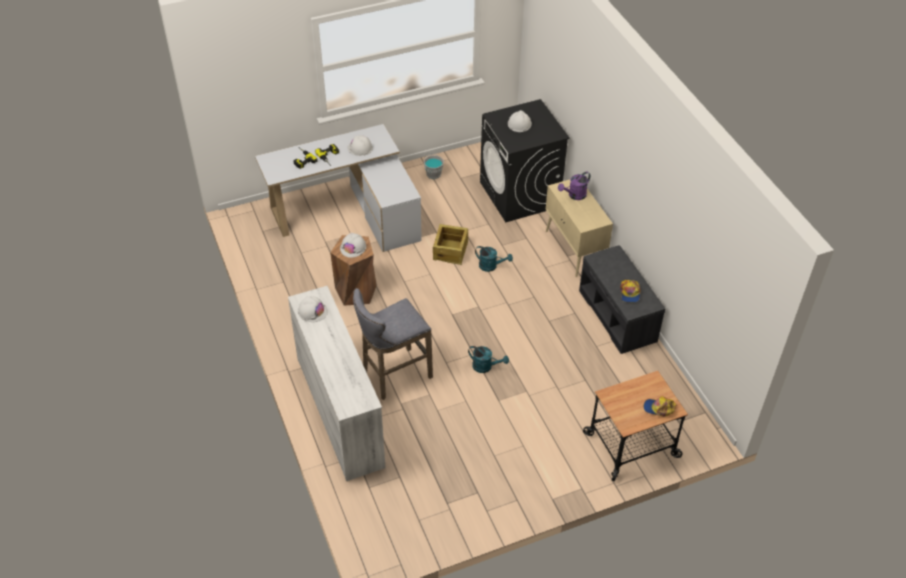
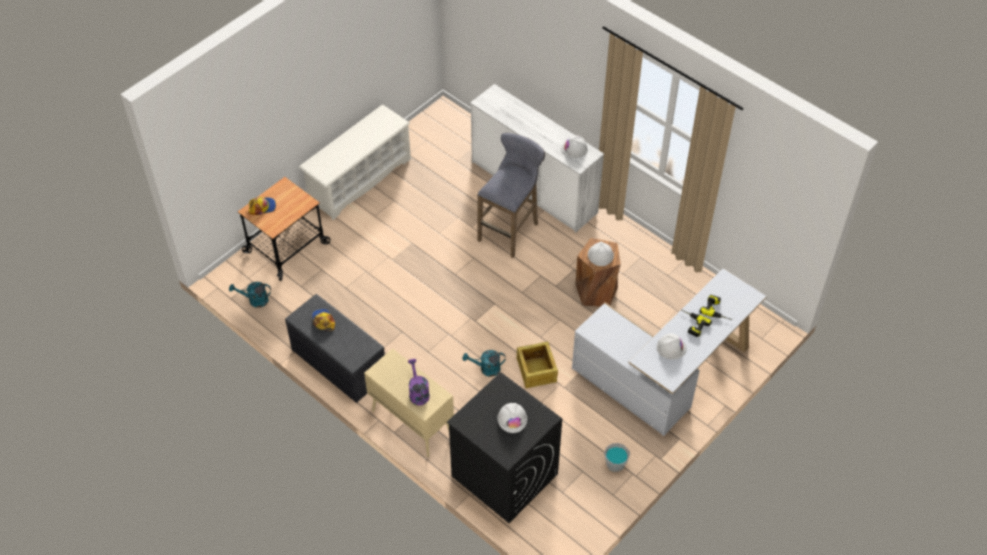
camera: 155 degrees right, 5 degrees up
turquoise watering can [468,346,509,373] -> turquoise watering can moved to [229,282,271,308]
purple watering can [558,172,590,200] -> purple watering can turned 45 degrees counterclockwise [408,359,430,405]
none -> white shoe rack [299,105,411,220]

